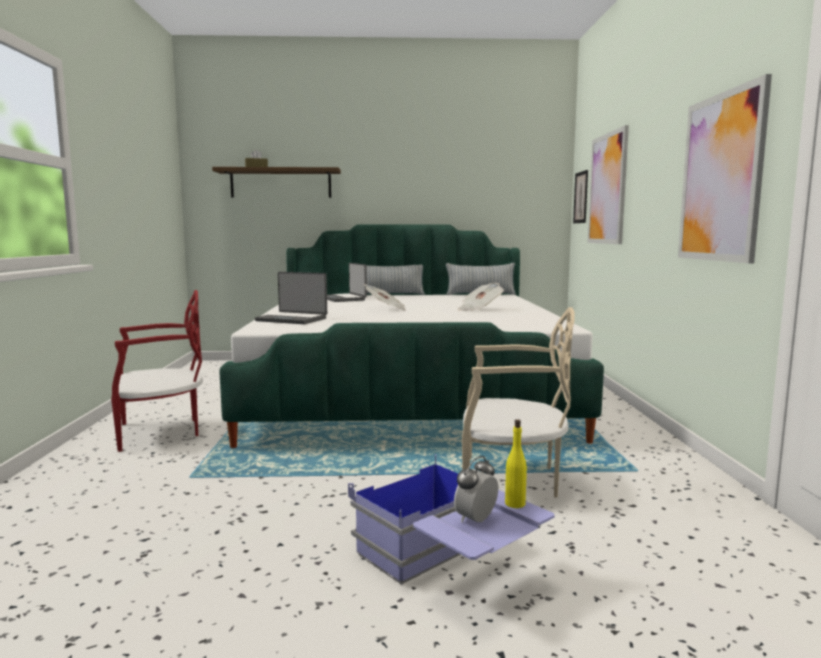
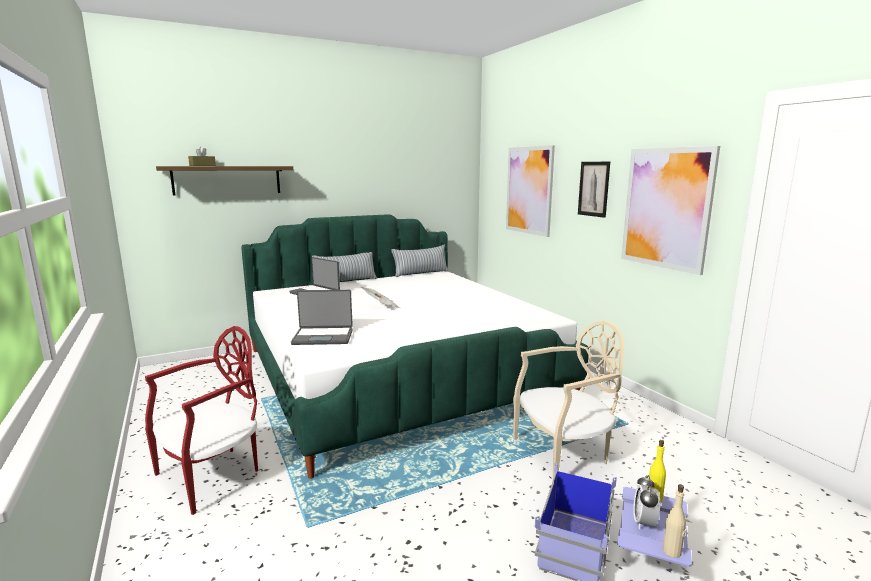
camera: 25 degrees left, 5 degrees up
newspaper [458,283,504,311] -> none
picture [573,170,588,223] -> picture moved to [578,162,610,218]
none -> beige bottle [662,484,686,558]

